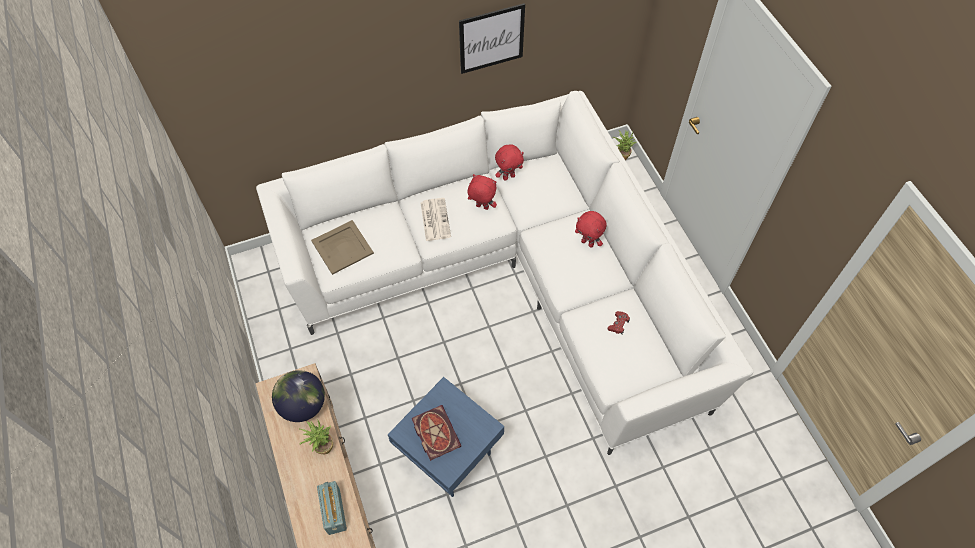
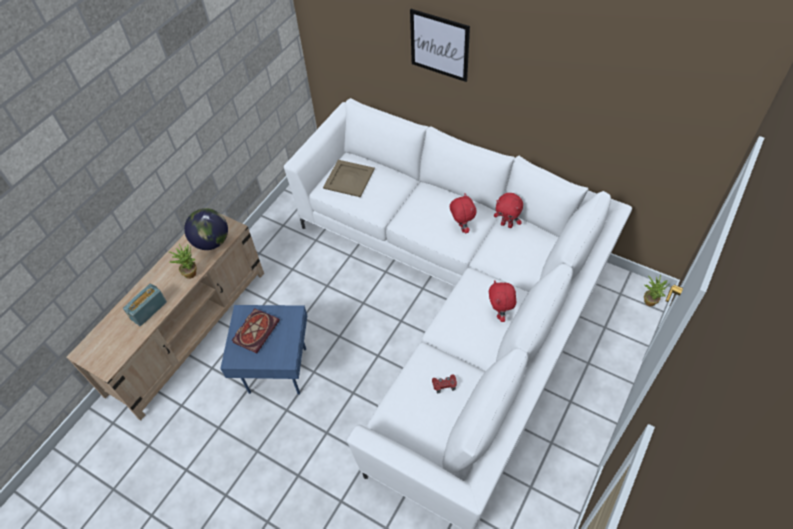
camera: 55 degrees right, 5 degrees down
newspaper [421,198,451,241] -> none
picture [459,3,525,74] -> picture moved to [410,9,470,82]

